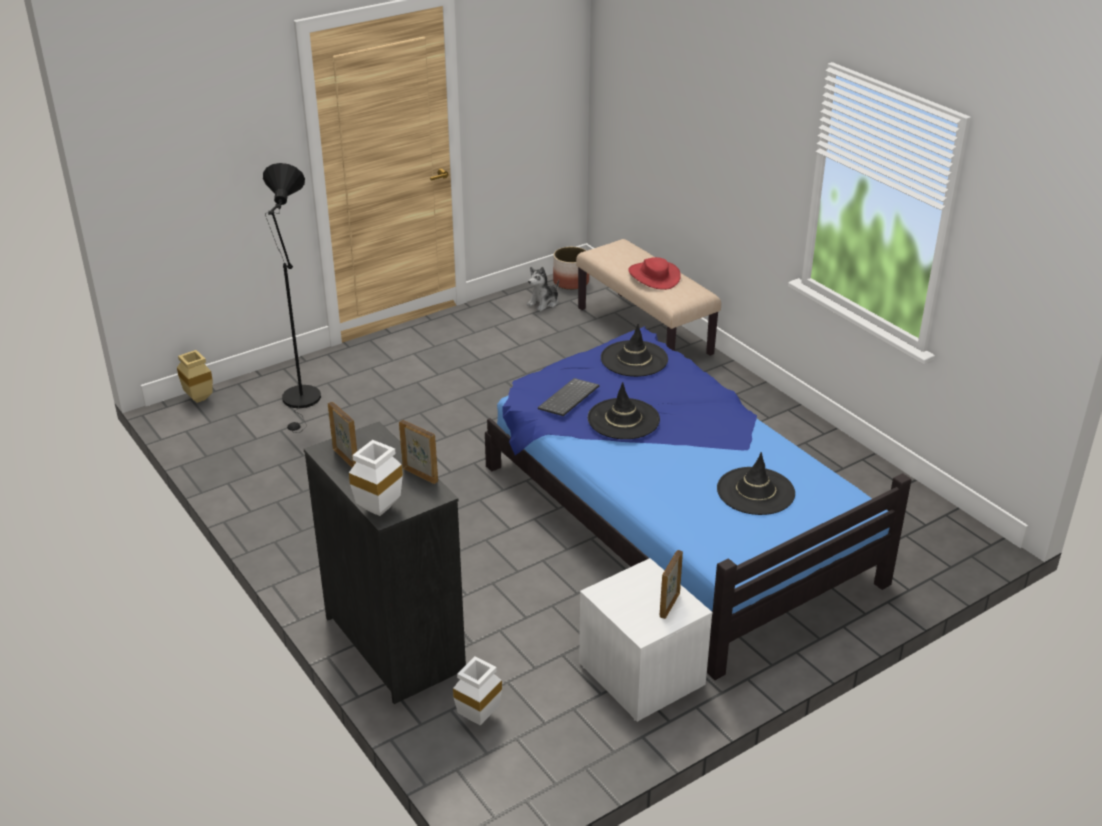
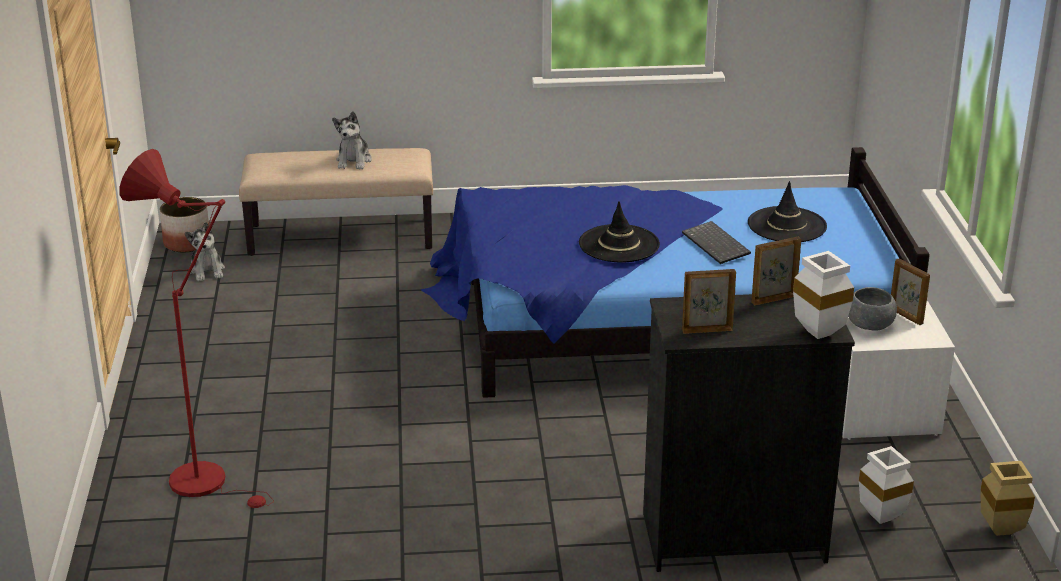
camera: 60 degrees left, 5 degrees down
beige vase [177,350,212,403] -> beige vase moved to [980,461,1035,536]
black floor lamp [263,163,321,433] -> red floor lamp [119,149,274,508]
keyboard [538,378,599,416] -> keyboard moved to [682,221,751,264]
black hat [601,324,668,377] -> none
red hat [628,257,681,290] -> plush toy [332,111,372,169]
none -> grey bowl [848,287,897,331]

